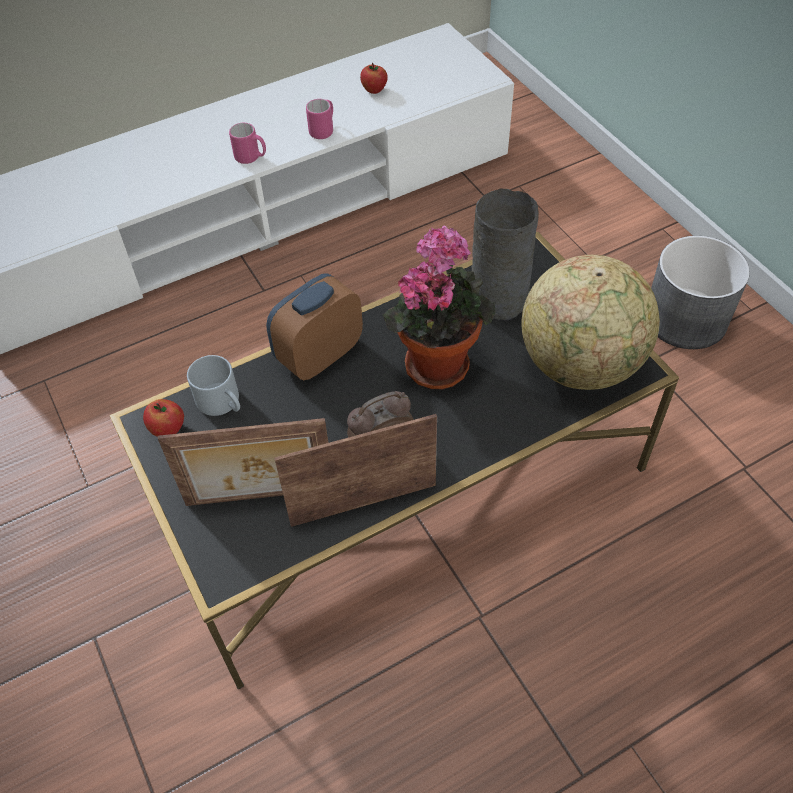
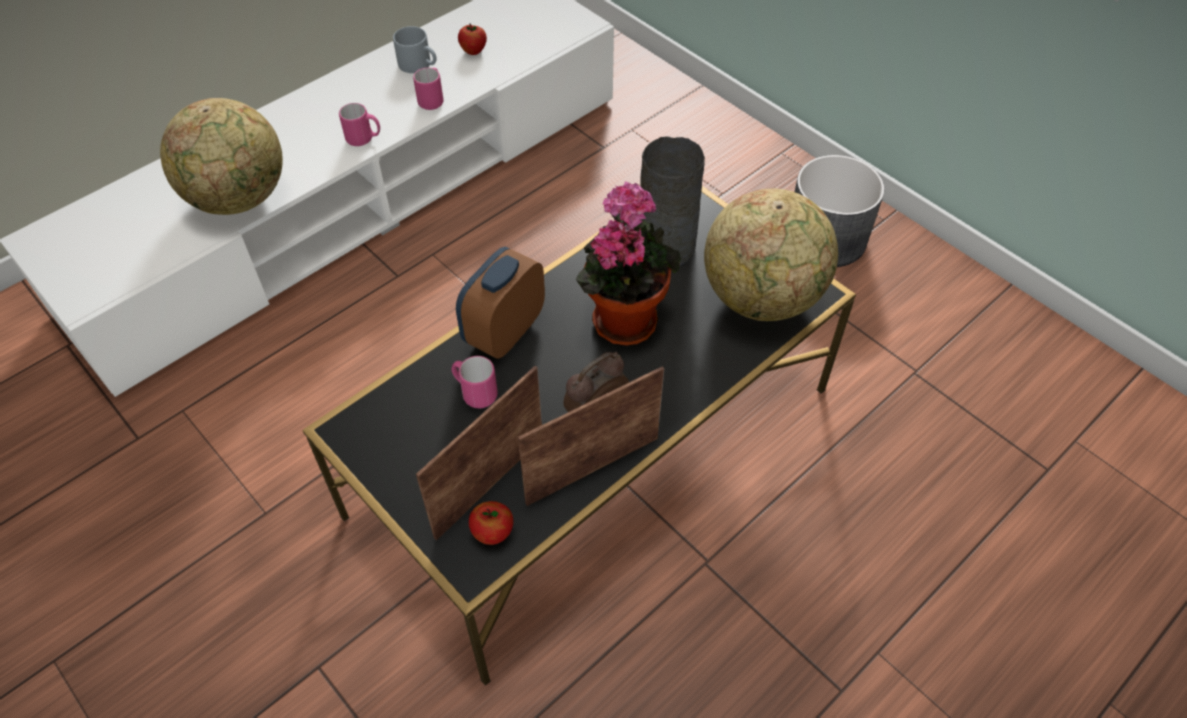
camera: 15 degrees left, 0 degrees up
apple [143,399,184,437] -> apple moved to [469,501,513,545]
picture frame [158,418,328,506] -> picture frame turned 150 degrees clockwise [416,366,542,541]
grey mug [187,355,240,416] -> grey mug moved to [393,26,437,73]
none -> globe [160,98,283,215]
none -> pink mug [452,356,498,408]

